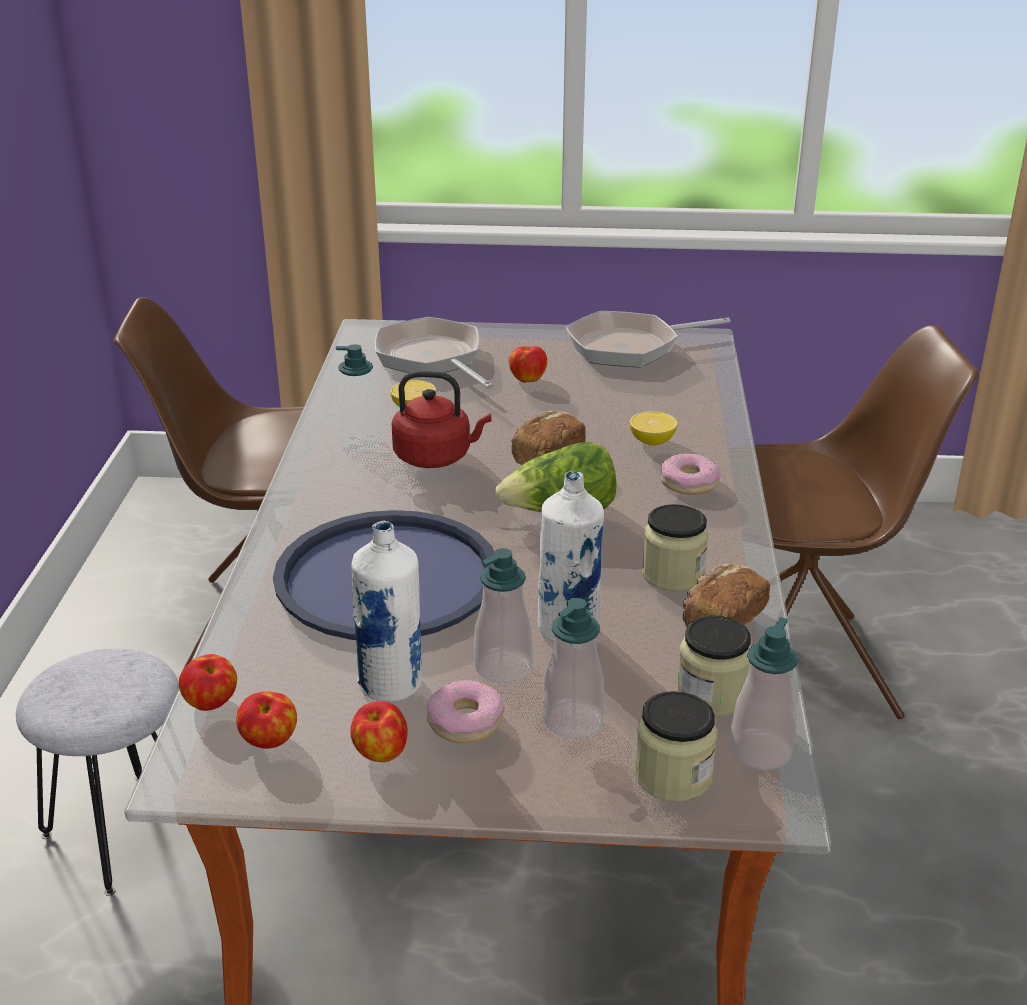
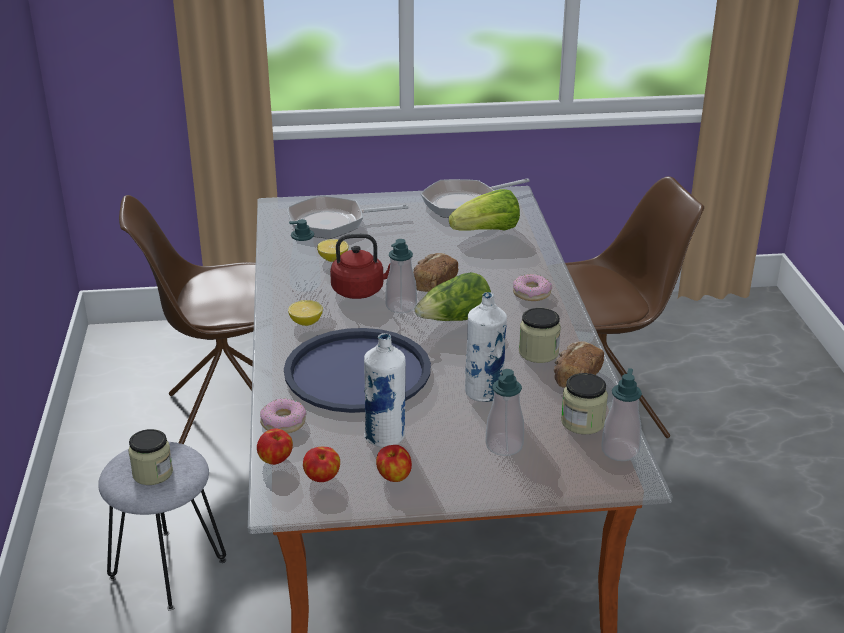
camera: 10 degrees left, 0 degrees up
frying pan [375,317,493,389] -> frying pan turned 60 degrees counterclockwise [288,196,408,239]
donut [427,680,505,743] -> donut moved to [260,398,307,433]
soap dispenser [474,548,533,683] -> soap dispenser moved to [385,239,417,313]
apple [509,346,547,382] -> none
lemon [630,411,677,446] -> lemon moved to [288,300,323,326]
jar [635,691,717,802] -> jar moved to [128,429,173,485]
none -> lettuce [449,189,520,231]

